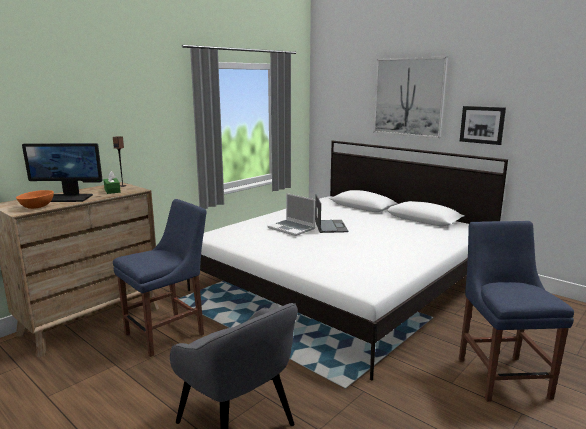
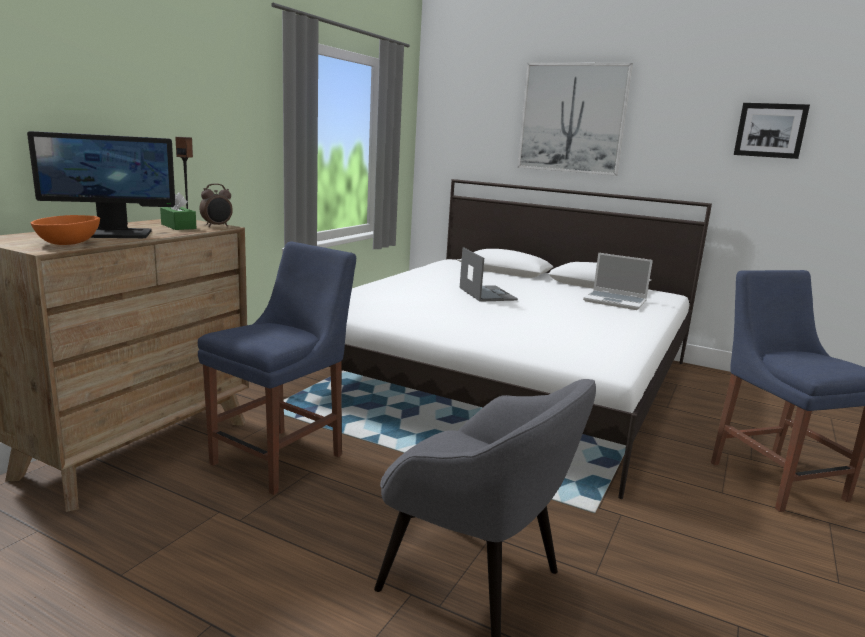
camera: 15 degrees left, 0 degrees up
laptop [267,193,315,236] -> laptop moved to [583,253,653,310]
picture [460,106,506,145] -> picture moved to [734,103,810,159]
none -> alarm clock [199,184,233,227]

